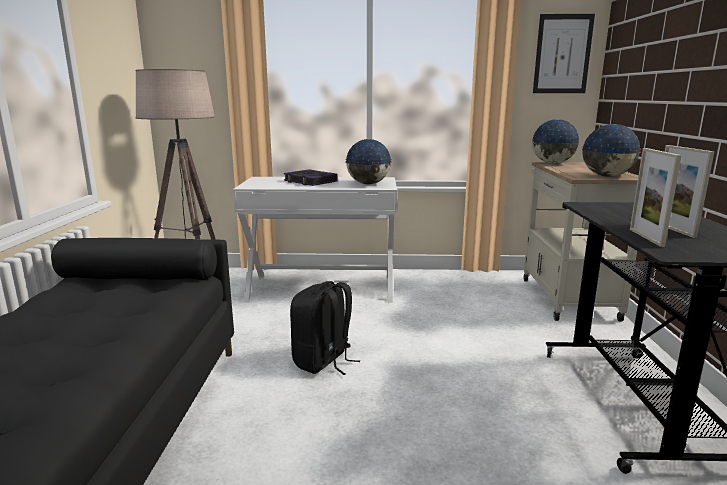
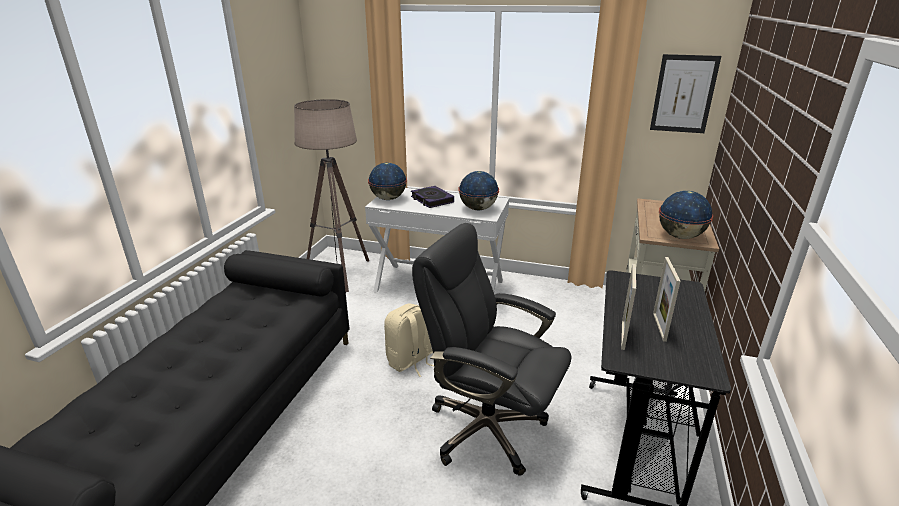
camera: 15 degrees right, 10 degrees up
black backpack [290,281,360,375] -> beige backpack [384,303,434,377]
globe [532,119,580,164] -> globe moved to [368,163,407,200]
none -> black office chair [412,223,571,476]

